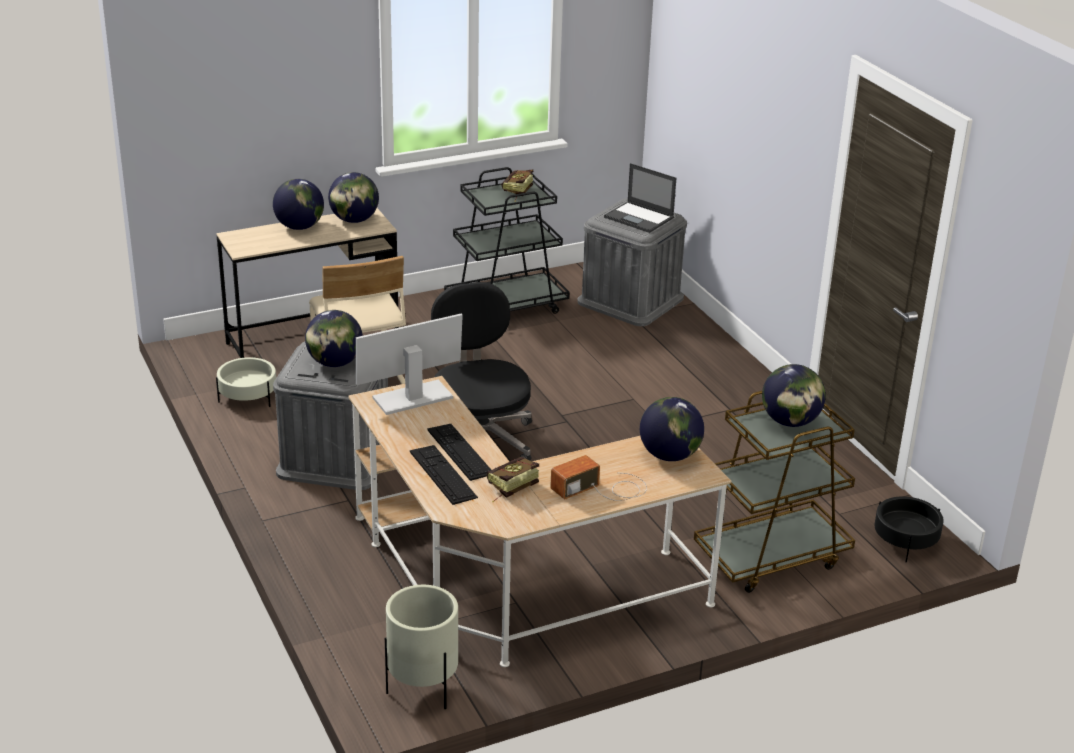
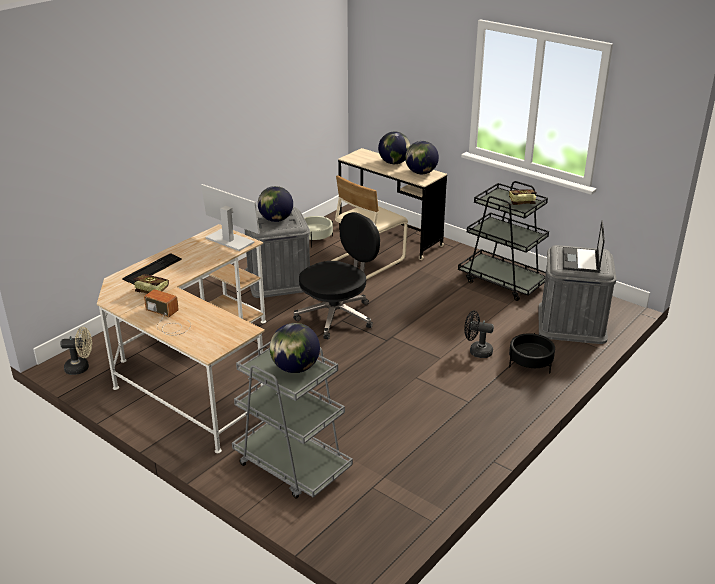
camera: 65 degrees right, 0 degrees up
beige planter [385,585,458,709] -> beige fan [60,327,92,375]
keyboard [427,424,491,481] -> none
globe [640,397,704,461] -> none
brown cart [694,391,855,593] -> grey cart [232,342,353,499]
black planter [875,496,944,563] -> black planter moved to [509,333,555,373]
none -> black fan [464,310,494,358]

